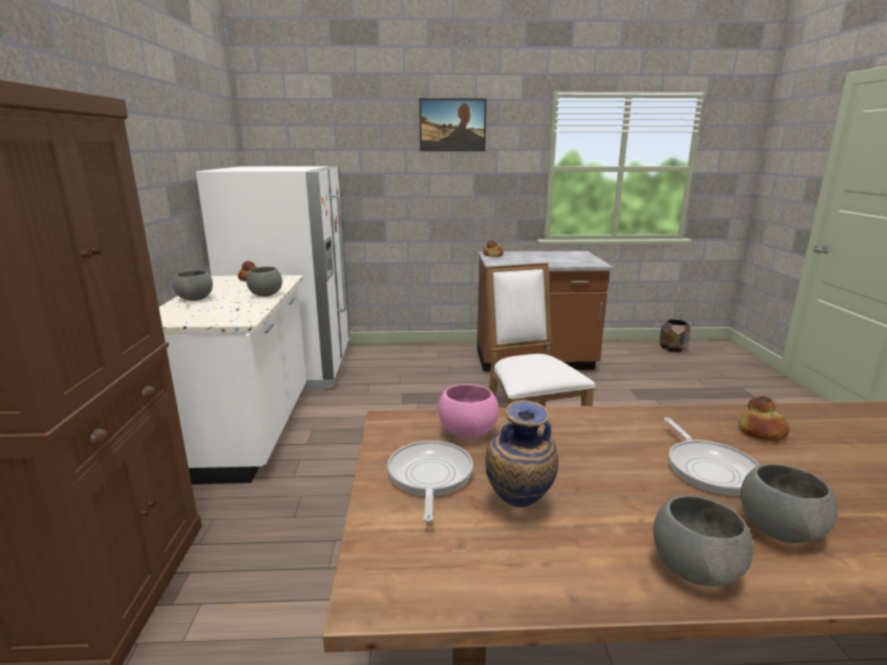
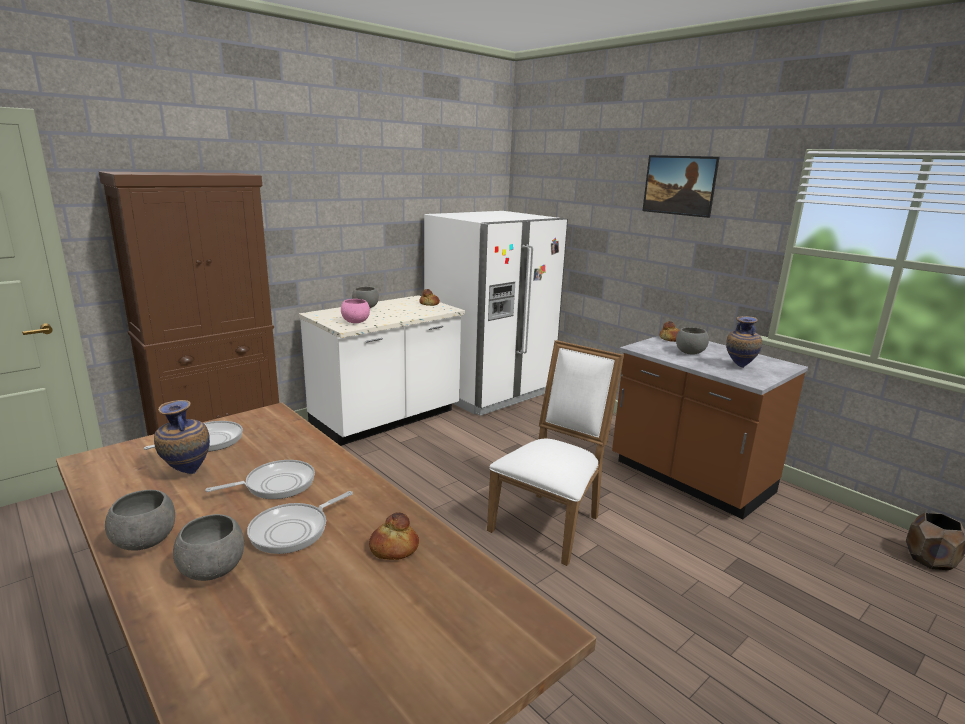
camera: 50 degrees right, 0 degrees up
grey bowl [246,267,282,297] -> grey bowl moved to [676,327,709,355]
pink bowl [438,384,499,439] -> pink bowl moved to [341,299,370,323]
none -> frying pan [205,460,315,499]
none -> vase [726,316,762,368]

